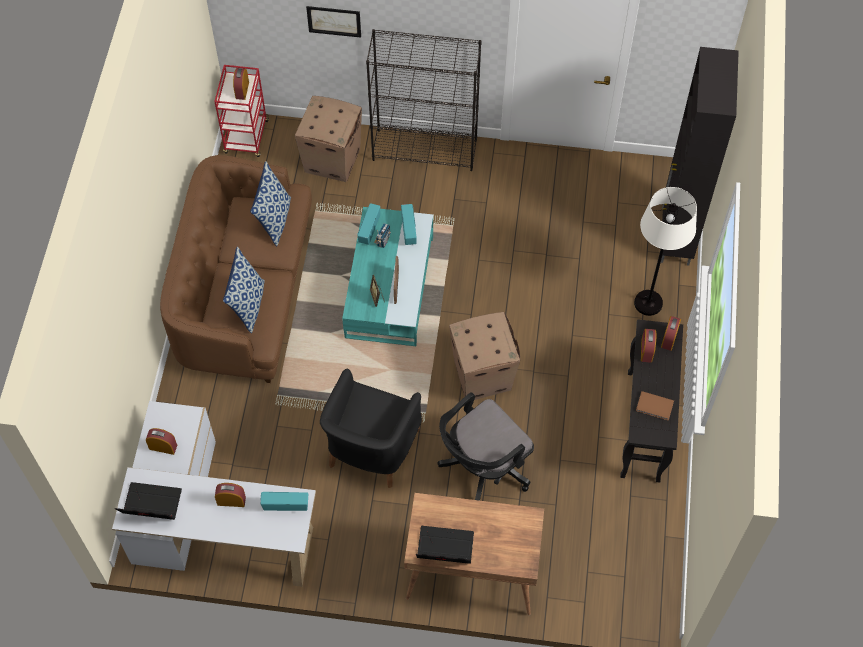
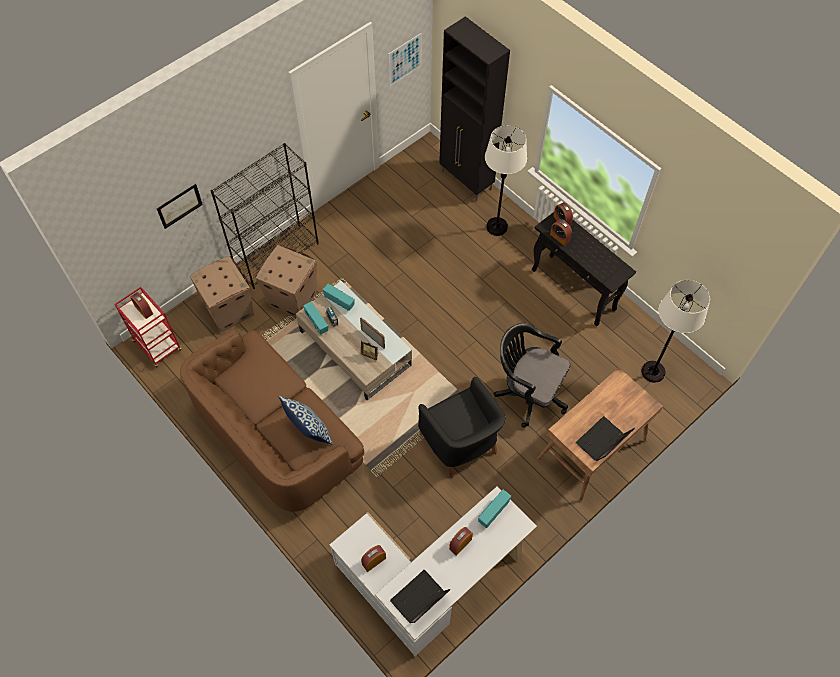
camera: 50 degrees left, 0 degrees up
pillow [250,161,291,246] -> none
turquoise coffee table [342,207,433,346] -> beige coffee table [296,281,412,400]
black office chair [437,392,534,501] -> black office chair turned 120 degrees clockwise [493,323,570,428]
cardboard box [449,312,520,400] -> cardboard box moved to [256,245,317,318]
brown book [636,391,674,421] -> none
none -> picture [388,33,422,86]
none -> white floor lamp [642,280,710,383]

